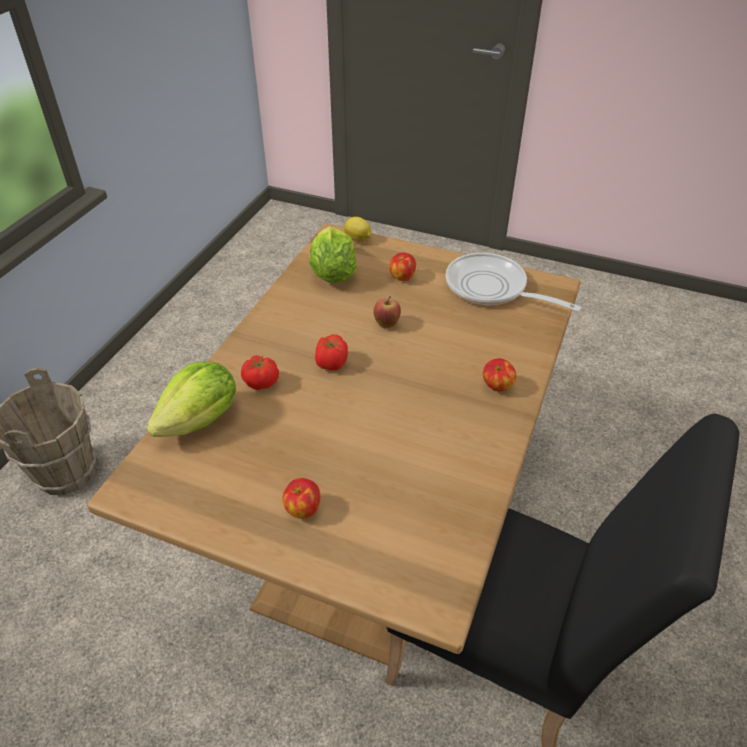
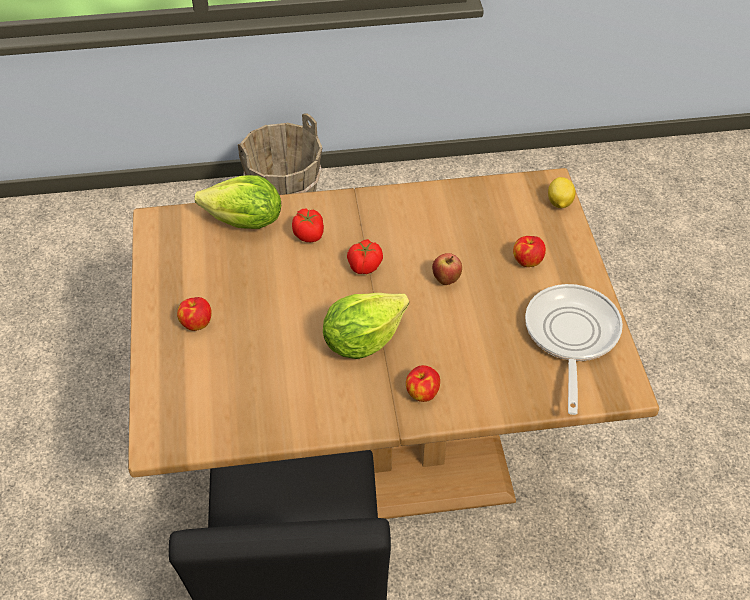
camera: 60 degrees right, 5 degrees up
lettuce [309,226,357,283] -> lettuce moved to [323,293,409,359]

